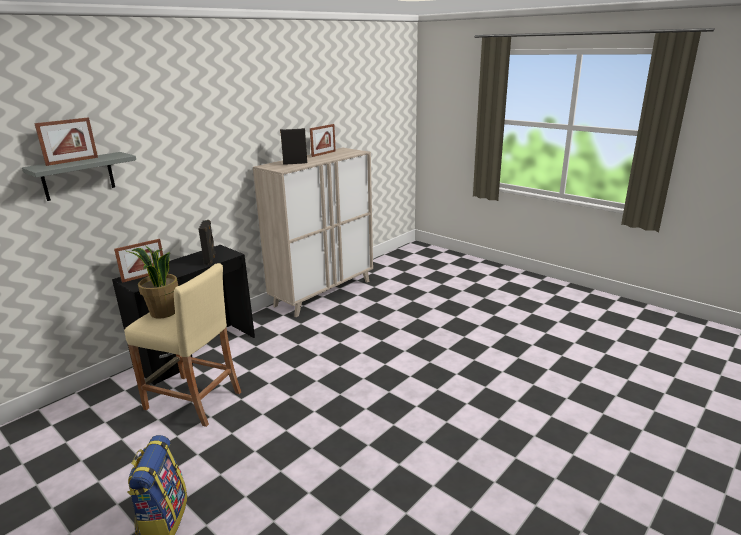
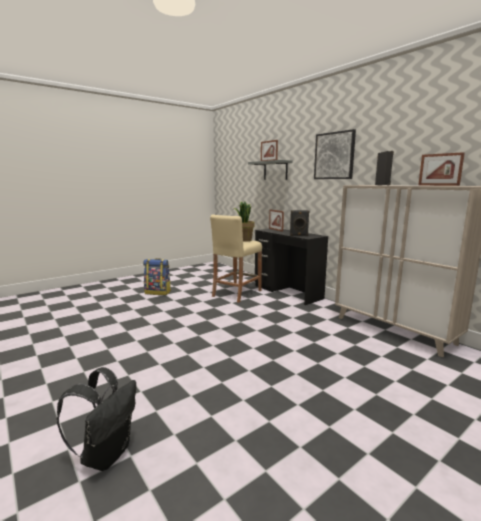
camera: 100 degrees right, 10 degrees down
none -> black backpack [57,367,136,471]
none -> picture [314,129,356,179]

